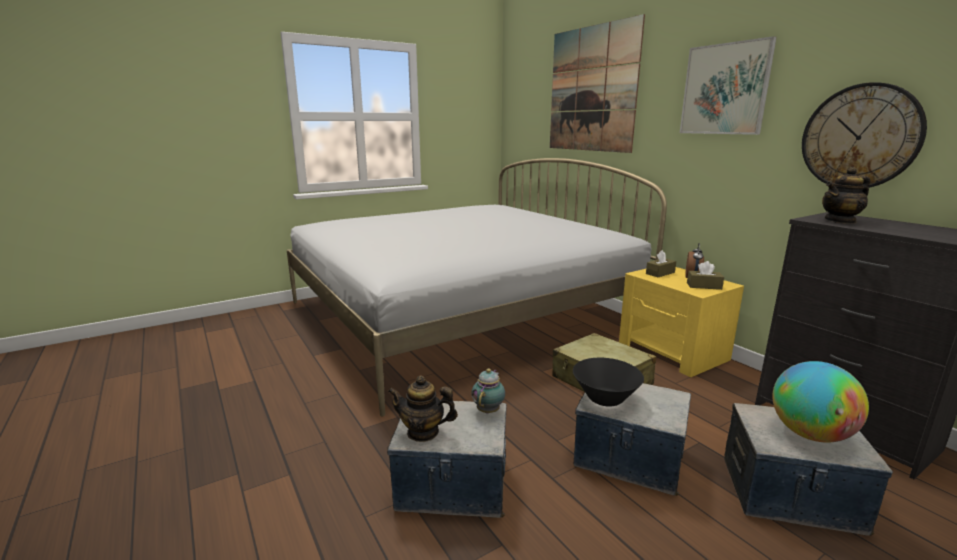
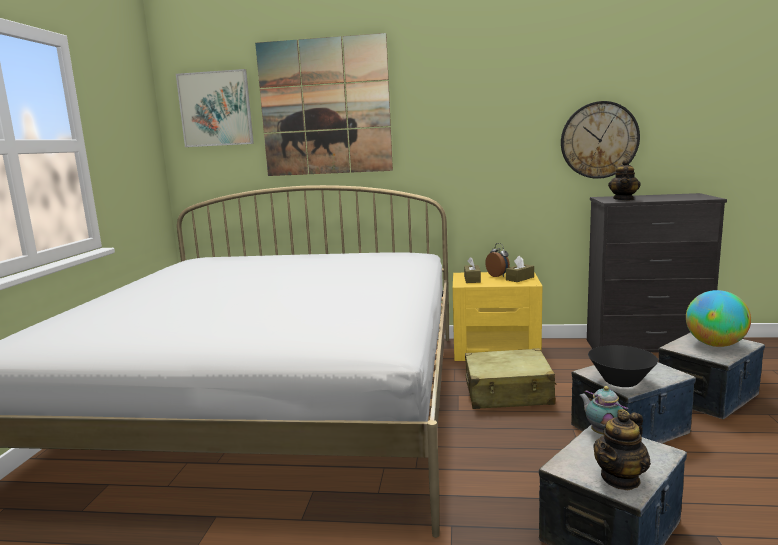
camera: 50 degrees left, 5 degrees down
picture [680,36,777,135] -> picture moved to [176,69,254,147]

